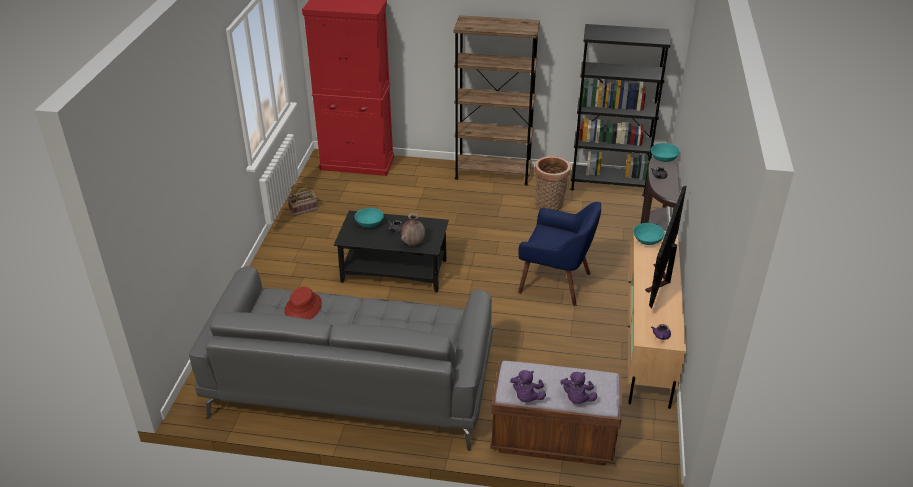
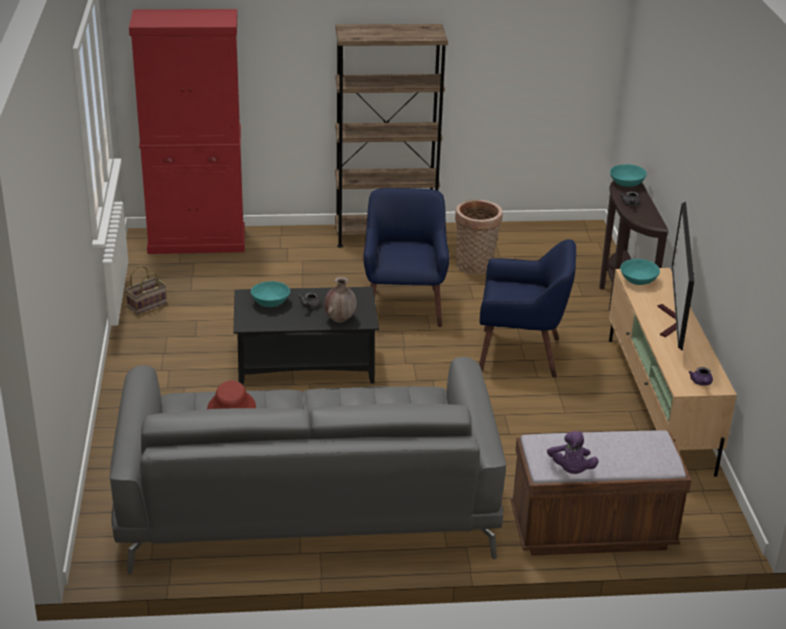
camera: 15 degrees left, 5 degrees down
purple plush toy [560,372,597,404] -> none
black bookcase [570,24,671,197] -> none
none -> blue armchair [363,188,449,327]

